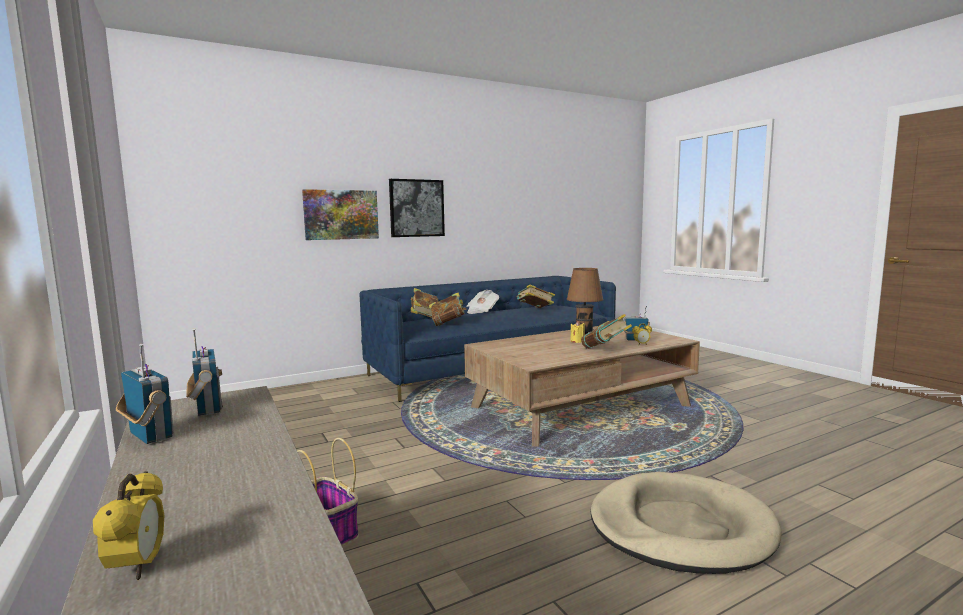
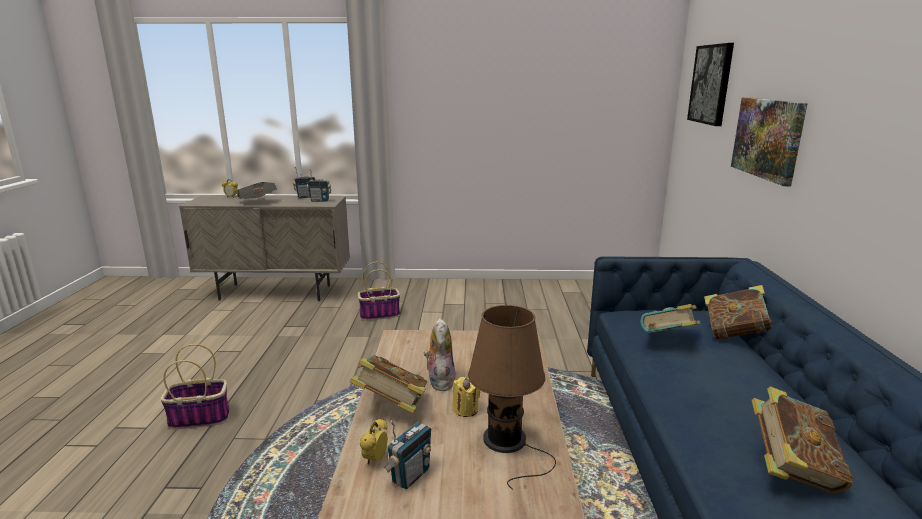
camera: 120 degrees right, 10 degrees up
picture [389,179,445,237] -> picture moved to [687,43,734,126]
newspaper [466,290,499,314] -> newspaper moved to [237,182,277,199]
beige dog bed [591,472,782,574] -> basket [161,344,230,429]
none -> plush toy [424,318,455,391]

